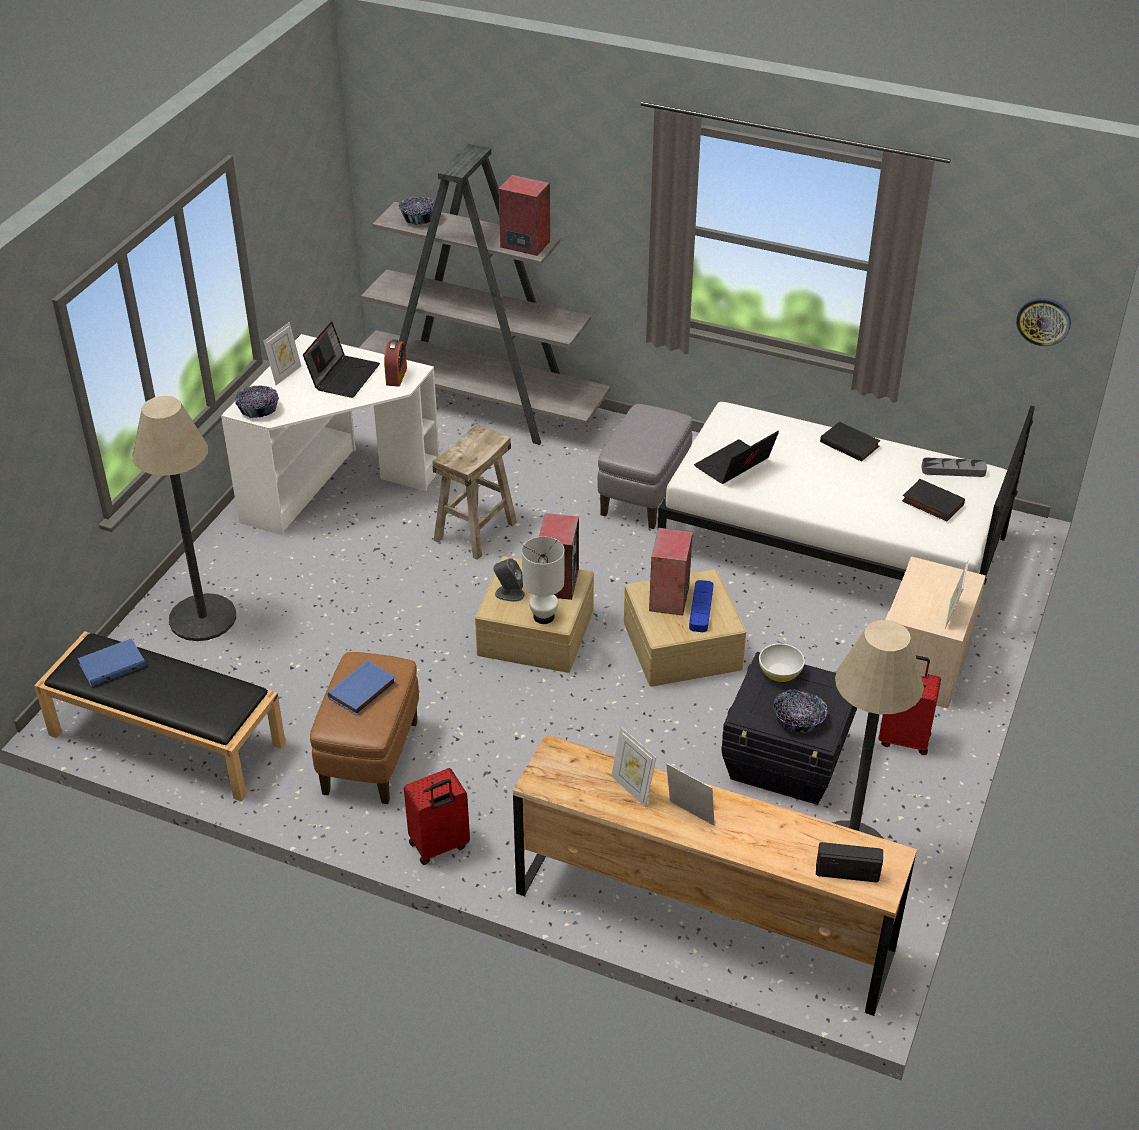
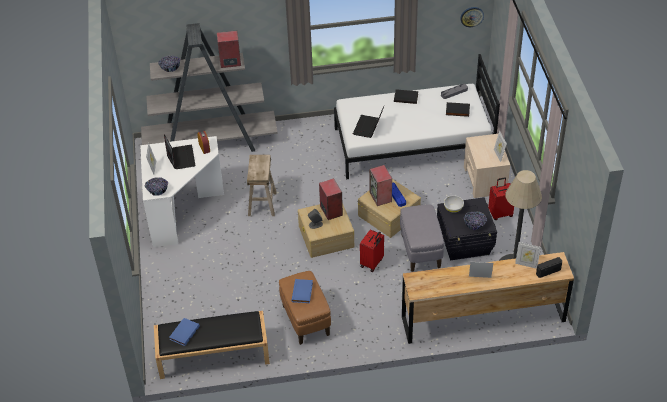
camera: 30 degrees left, 5 degrees up
floor lamp [132,396,236,641] -> none
red suitcase [404,768,470,865] -> red suitcase moved to [360,229,384,272]
white table lamp [522,537,564,624] -> none
grey ottoman [597,404,693,529] -> grey ottoman moved to [400,205,444,272]
picture frame [611,727,656,807] -> picture frame moved to [515,242,541,269]

